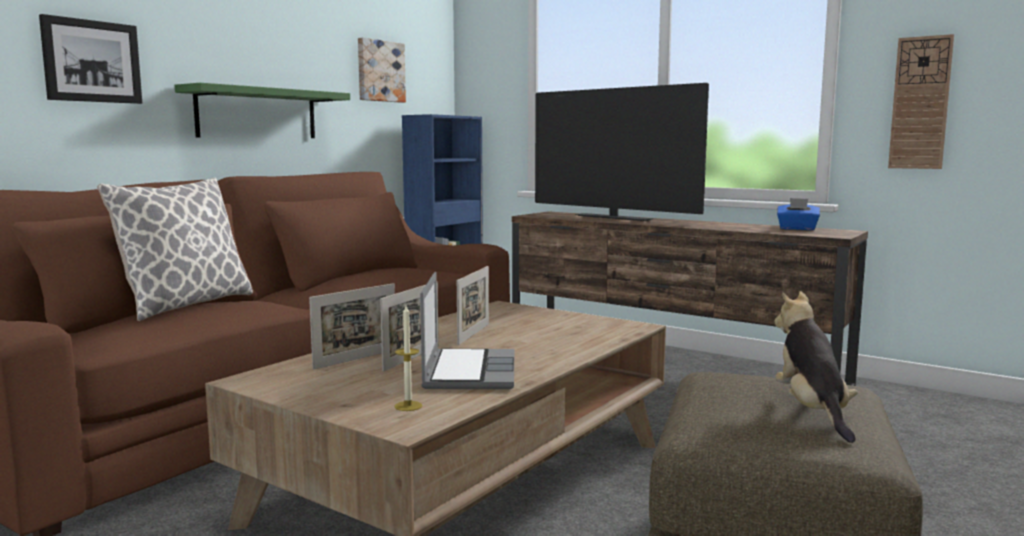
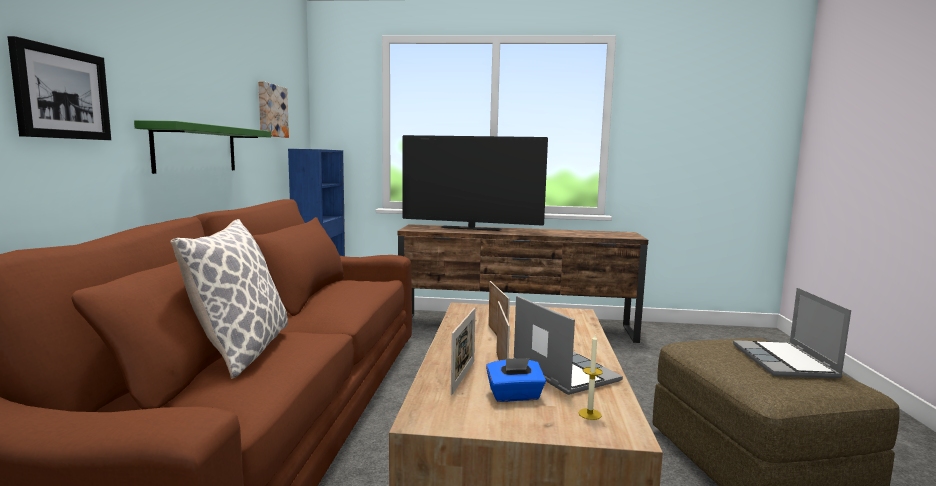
camera: 30 degrees left, 0 degrees up
plush toy [774,291,858,443] -> laptop [733,288,851,379]
blue tissue box [777,198,820,230] -> blue tissue box moved to [486,358,546,402]
wall clock [888,34,954,169] -> none

